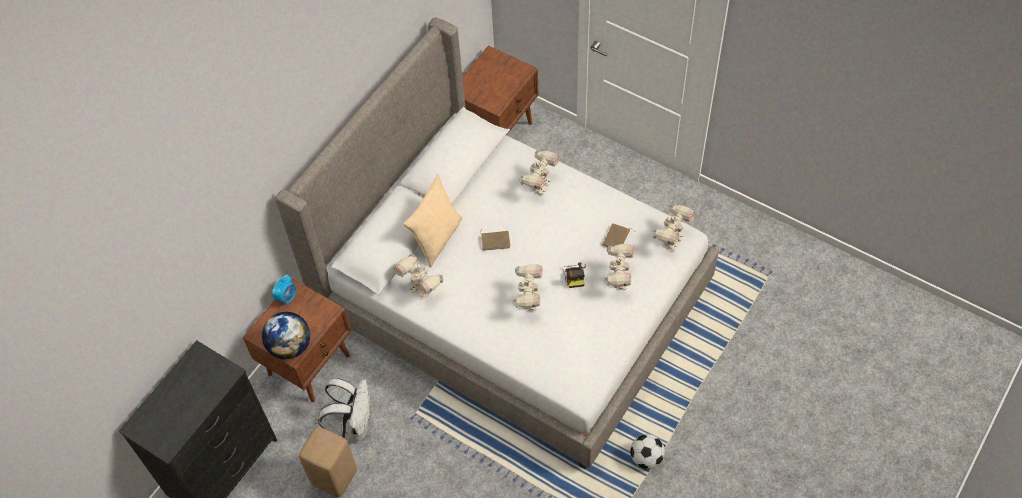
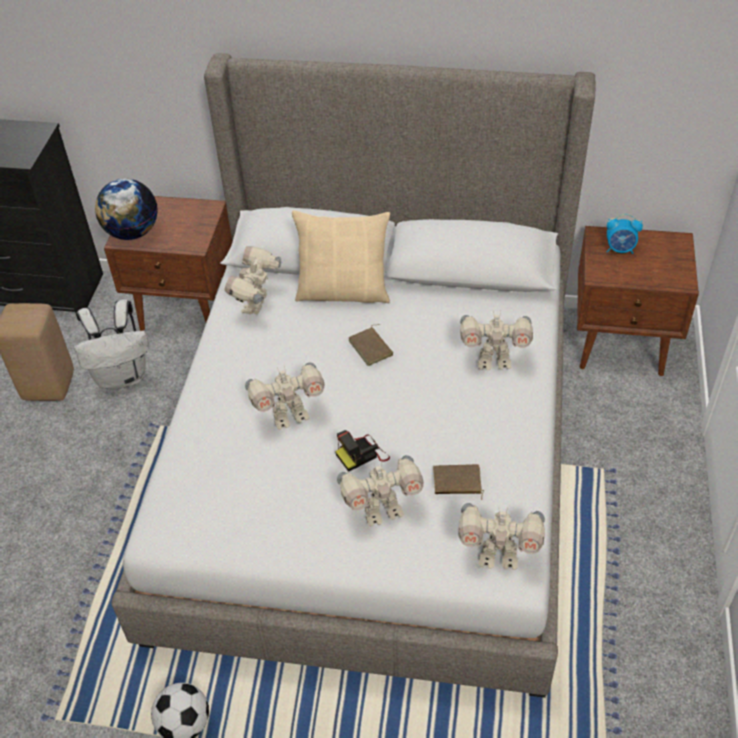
camera: 65 degrees right, 10 degrees down
alarm clock [272,274,296,307] -> alarm clock moved to [607,214,643,254]

